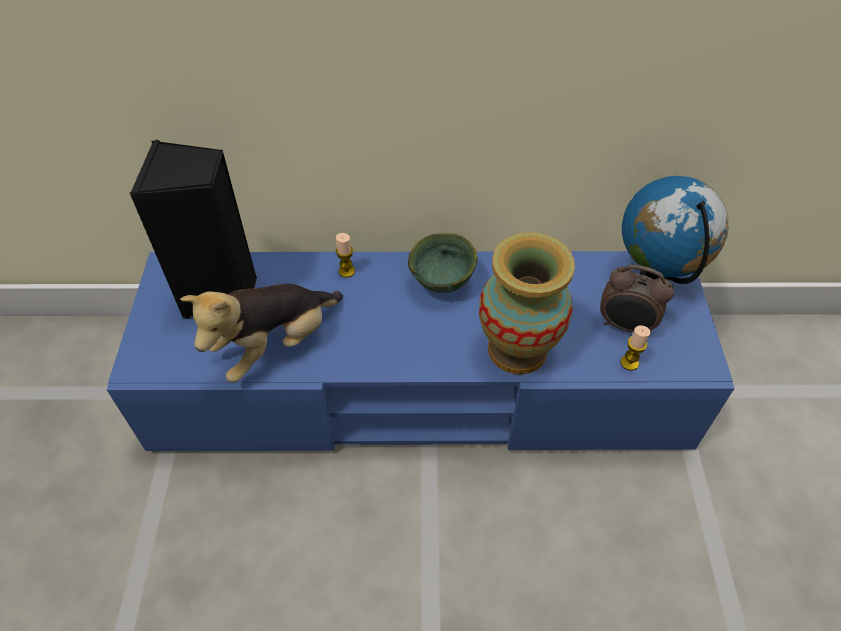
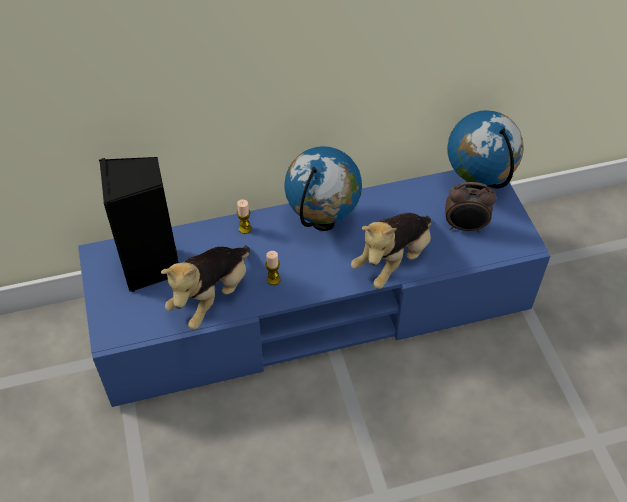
camera: 15 degrees left, 0 degrees up
green bowl [408,233,478,293] -> globe [285,146,362,231]
vase [479,232,575,374] -> plush toy [351,213,432,289]
candle [620,325,650,371] -> candle moved to [266,251,280,285]

